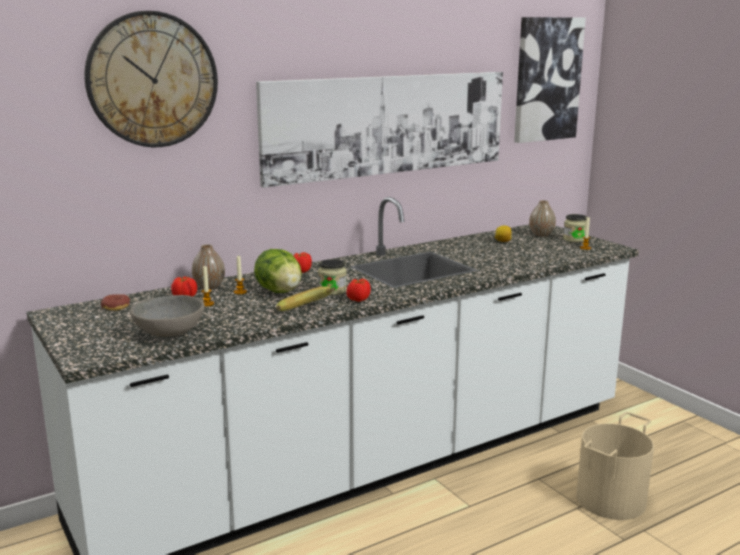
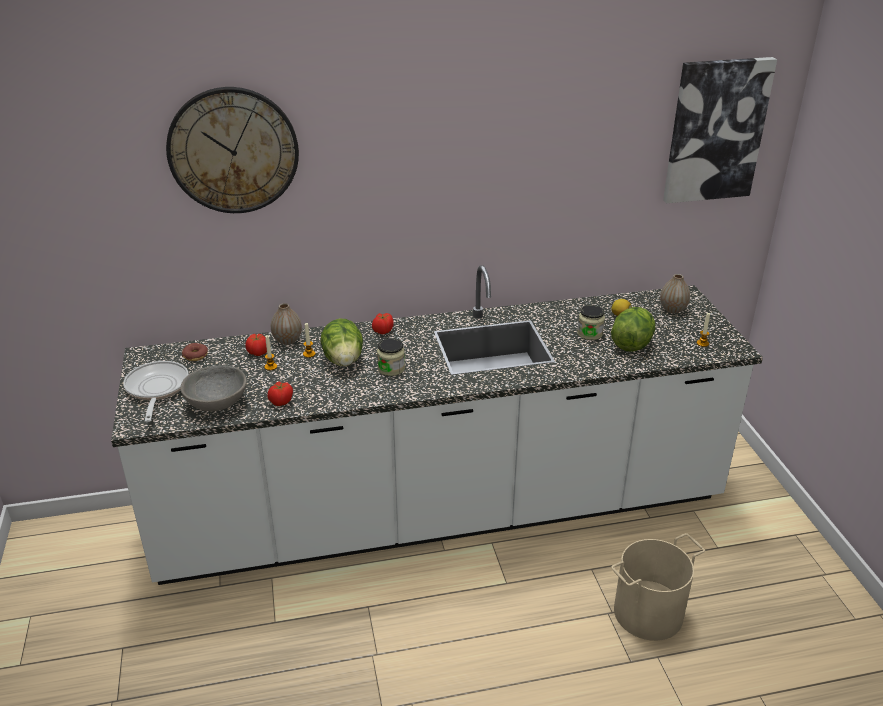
camera: 20 degrees right, 15 degrees up
picture [256,72,503,188] -> none
banana [276,286,335,311] -> none
tomato [346,279,371,302] -> tomato moved to [268,381,293,406]
jar [563,214,587,242] -> jar moved to [577,305,605,340]
none -> frying pan [123,361,189,422]
none -> lettuce [611,307,656,352]

